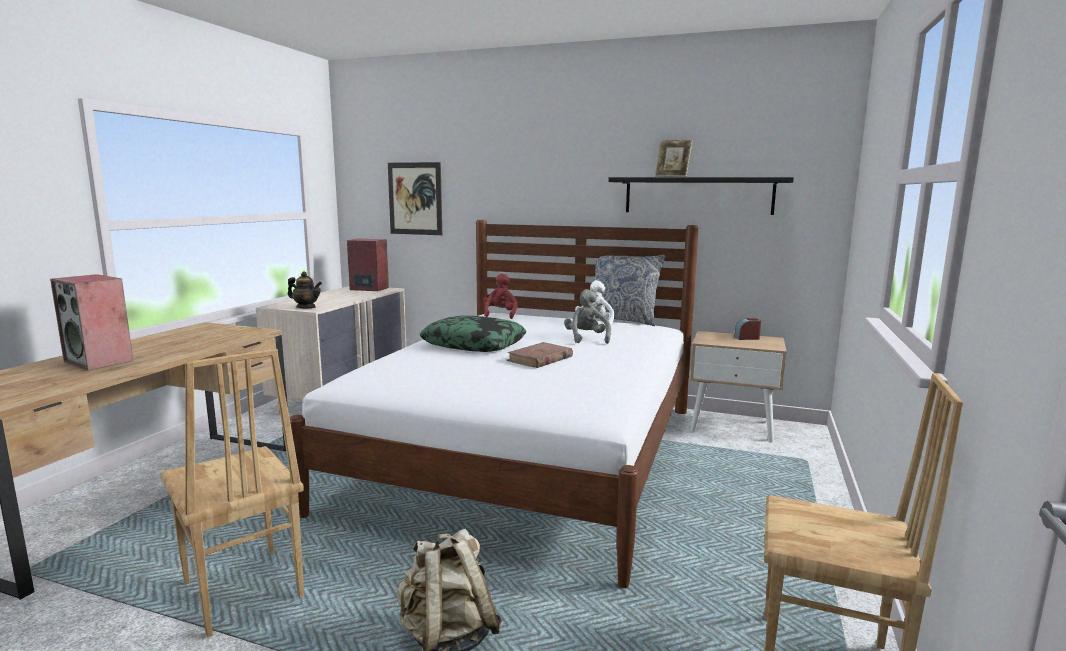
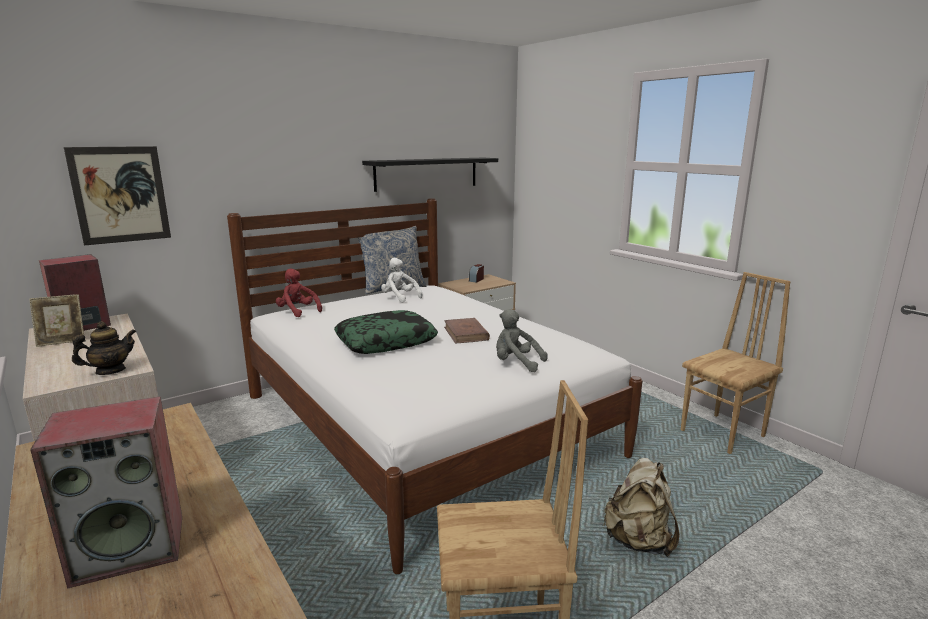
camera: 55 degrees left, 5 degrees up
grey plush toy [564,289,611,344] -> grey plush toy moved to [496,309,548,372]
picture frame [655,139,693,177] -> picture frame moved to [29,294,84,347]

